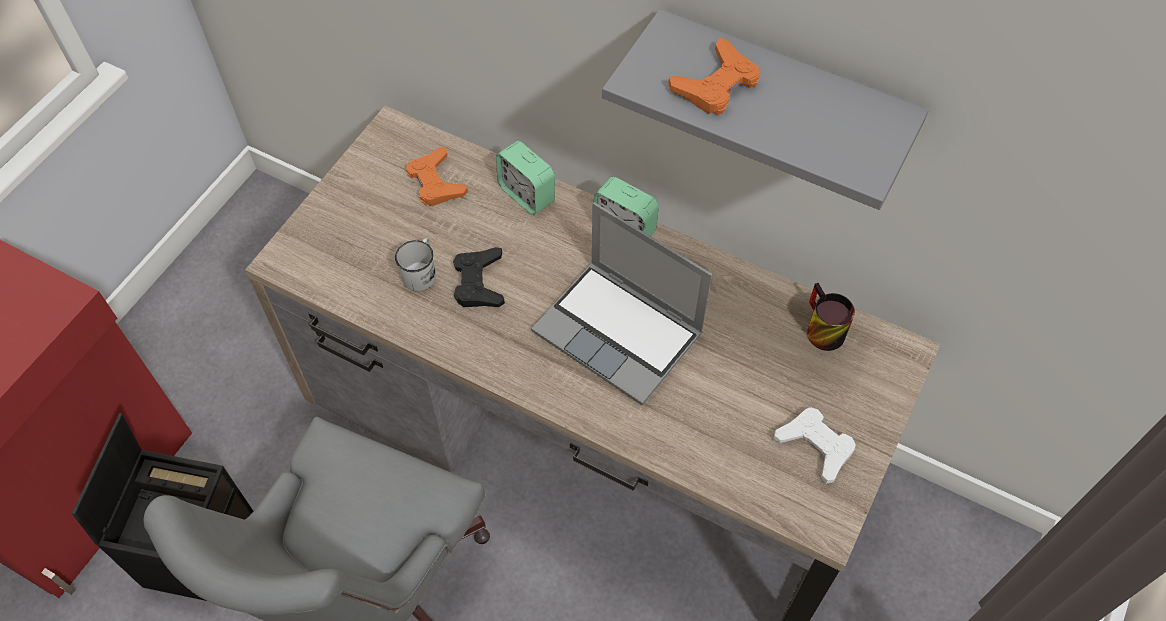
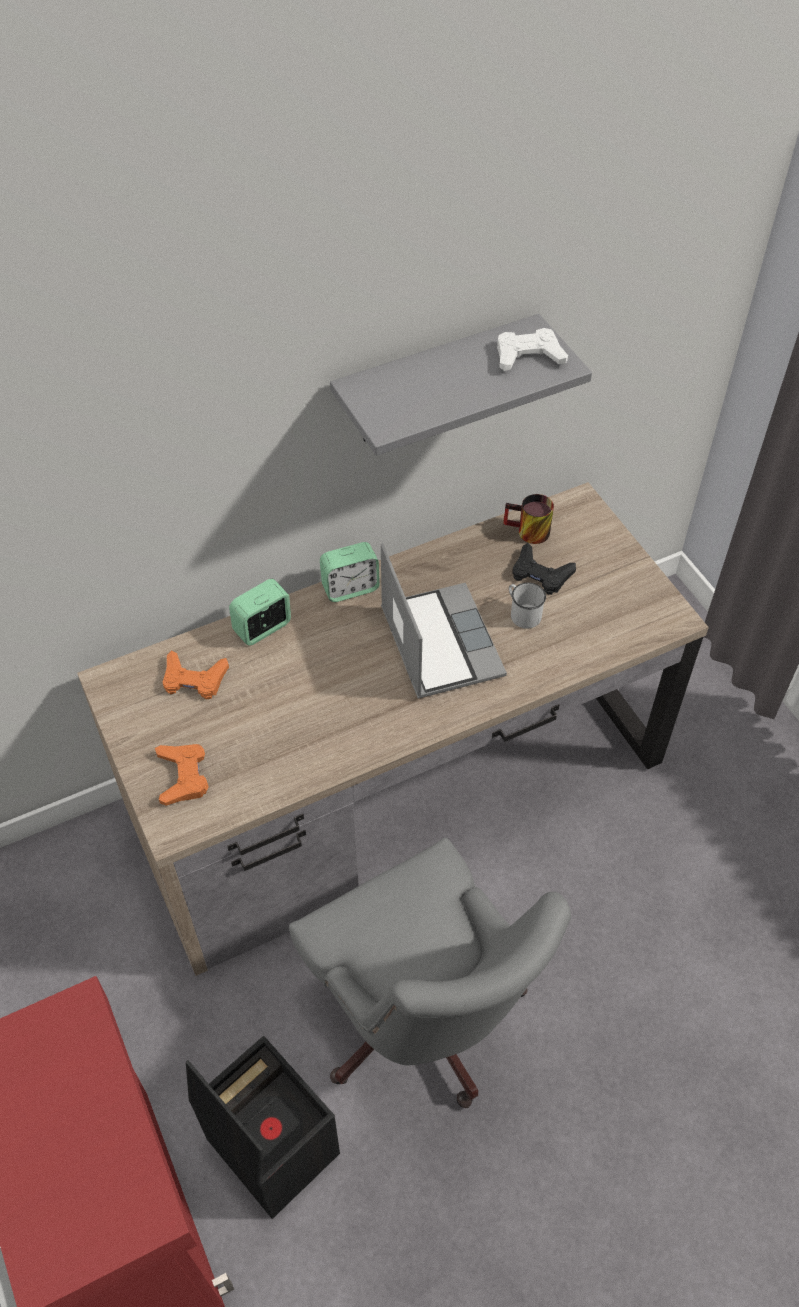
camera: 55 degrees left, 5 degrees down
white mug [395,238,436,291] -> white mug moved to [509,583,546,629]
black game controller [453,247,505,307] -> black game controller moved to [512,543,576,595]
alarm clock [496,141,555,215] -> alarm clock turned 150 degrees clockwise [229,579,291,646]
laptop [531,202,712,405] -> laptop turned 90 degrees counterclockwise [381,543,507,699]
orange game controller [668,37,761,115] -> orange game controller moved to [155,744,209,806]
white game controller [774,407,856,484] -> white game controller moved to [497,328,568,371]

